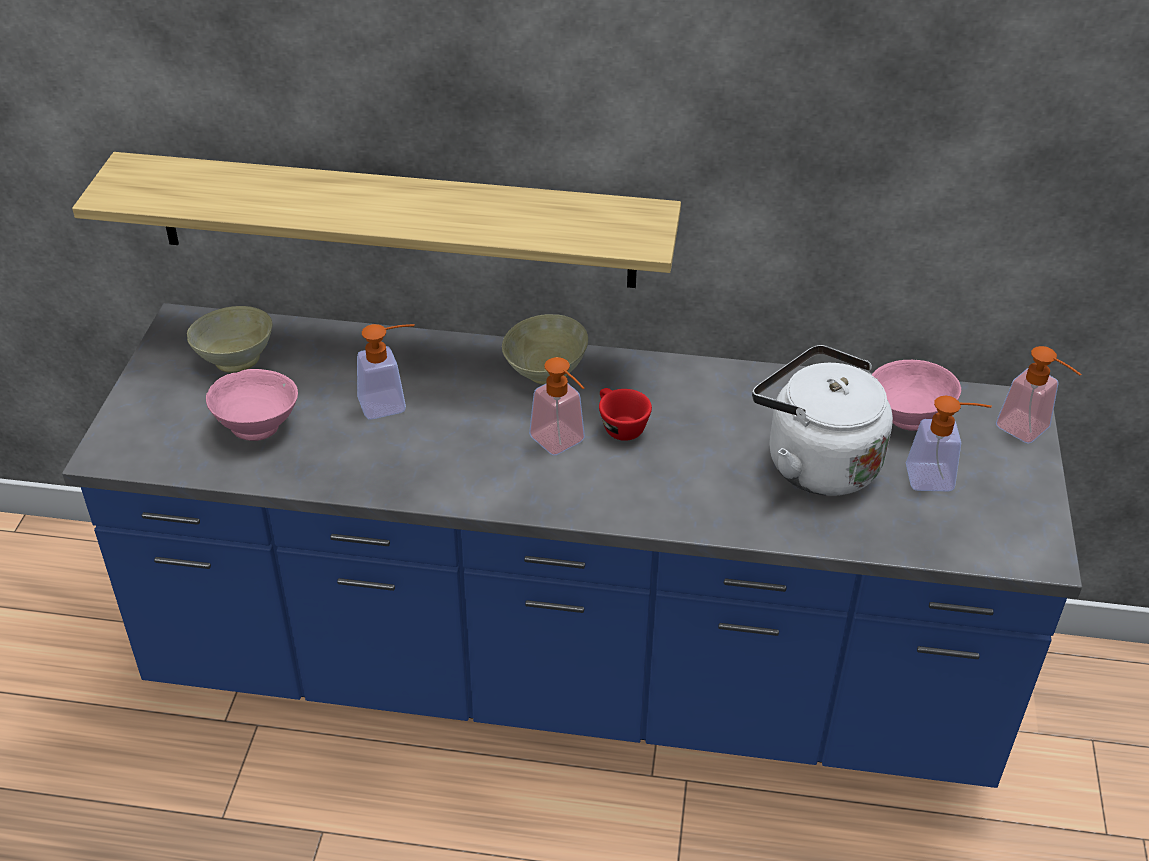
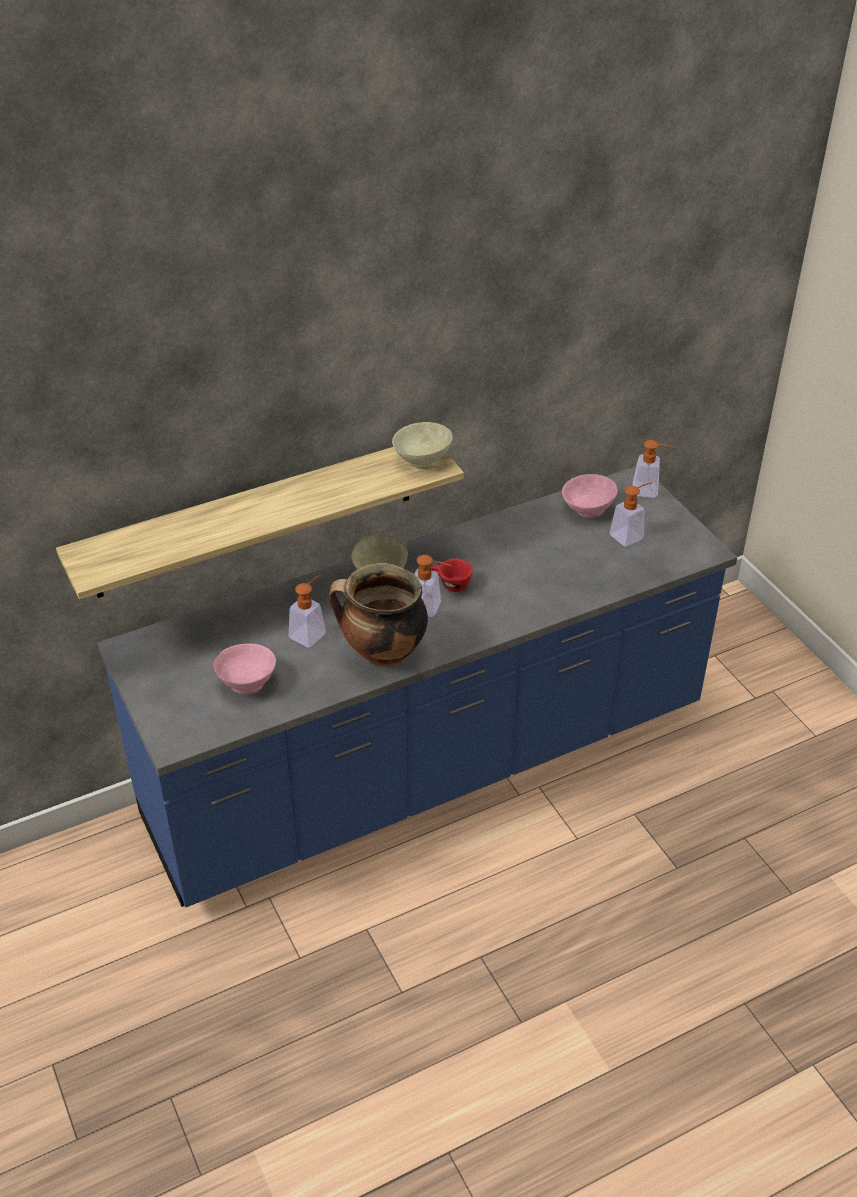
camera: 35 degrees left, 0 degrees up
beige bowl [187,306,273,373] -> beige bowl moved to [392,422,453,469]
white kettle [752,345,893,496] -> none
none -> cooking pot [329,563,428,667]

